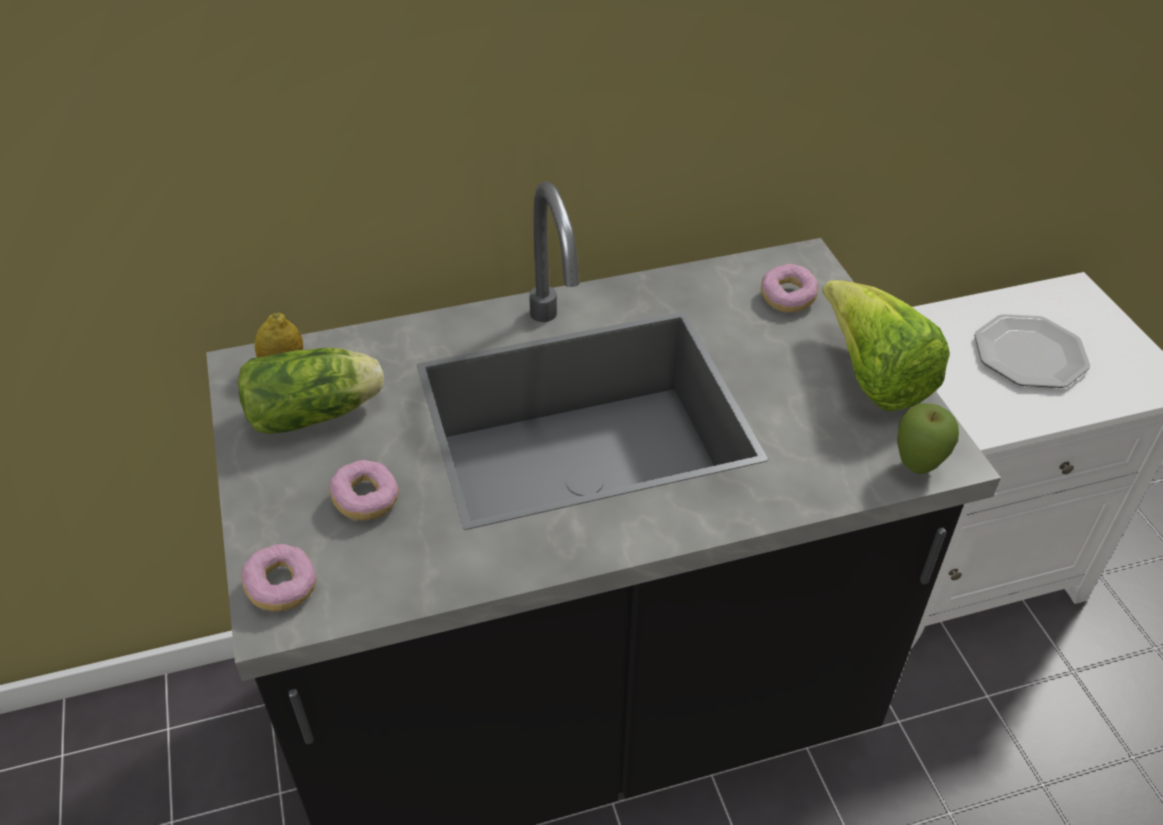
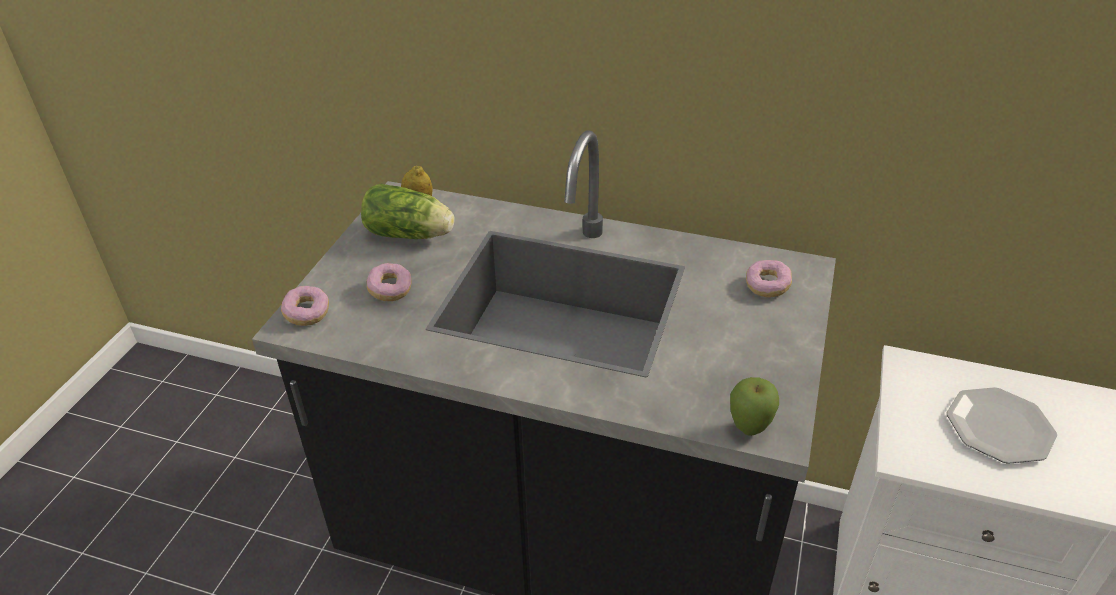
camera: 35 degrees right, 5 degrees down
lettuce [822,280,950,412] -> none

